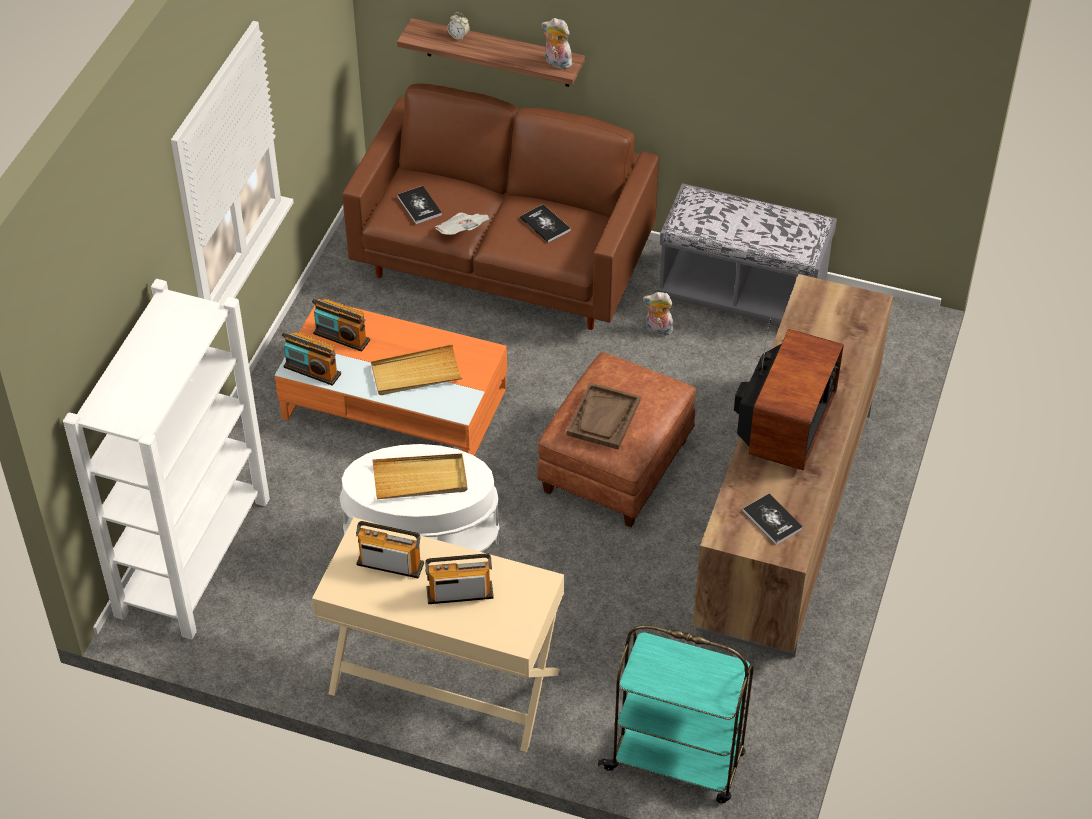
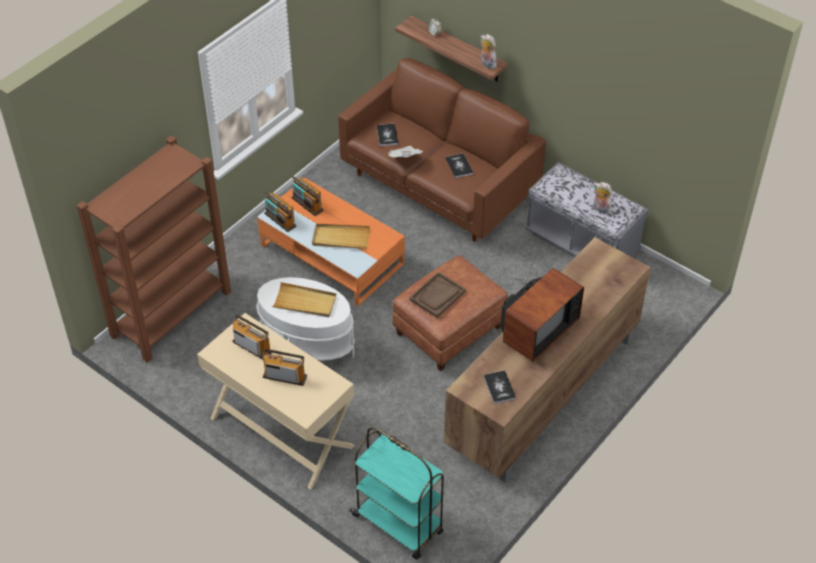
camera: 20 degrees right, 0 degrees up
white bookcase [63,279,270,639] -> brown bookcase [77,136,231,362]
plush toy [643,292,673,336] -> plush toy moved to [593,182,612,214]

